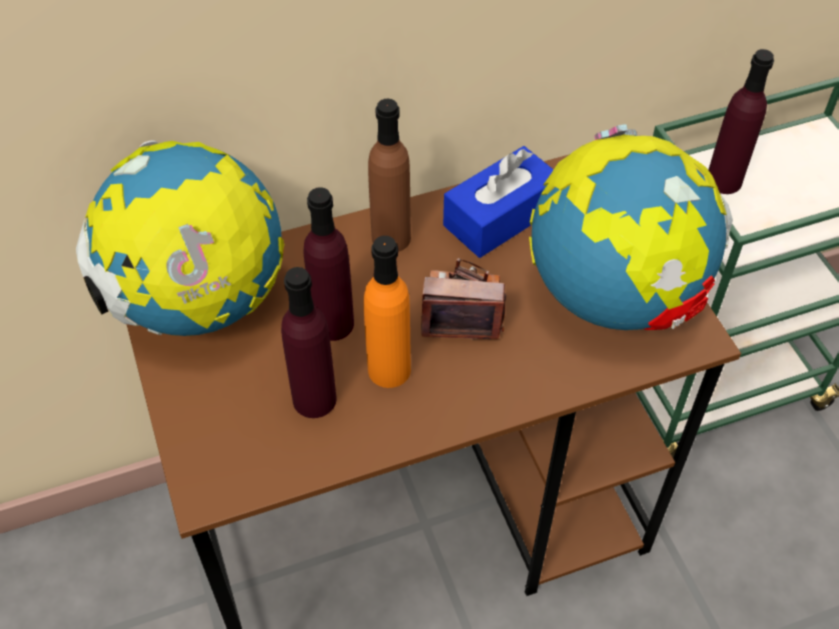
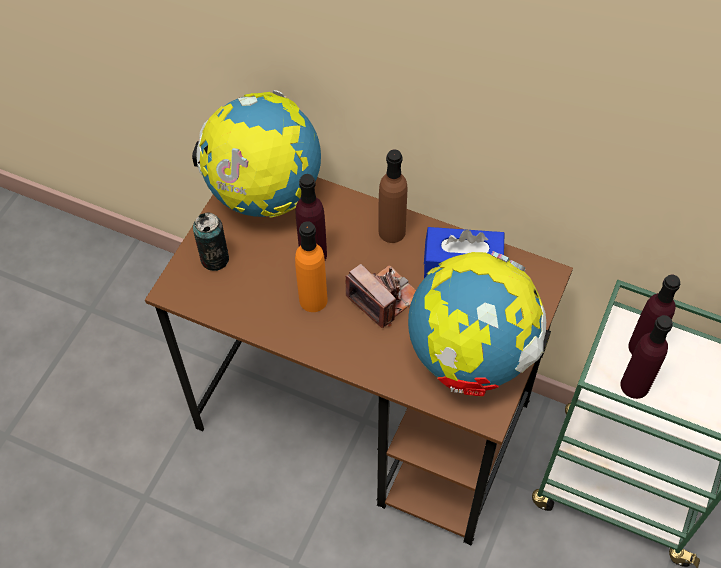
camera: 45 degrees right, 5 degrees up
purple bottle [281,267,337,418] -> purple bottle moved to [620,315,673,399]
none -> can [193,212,229,271]

